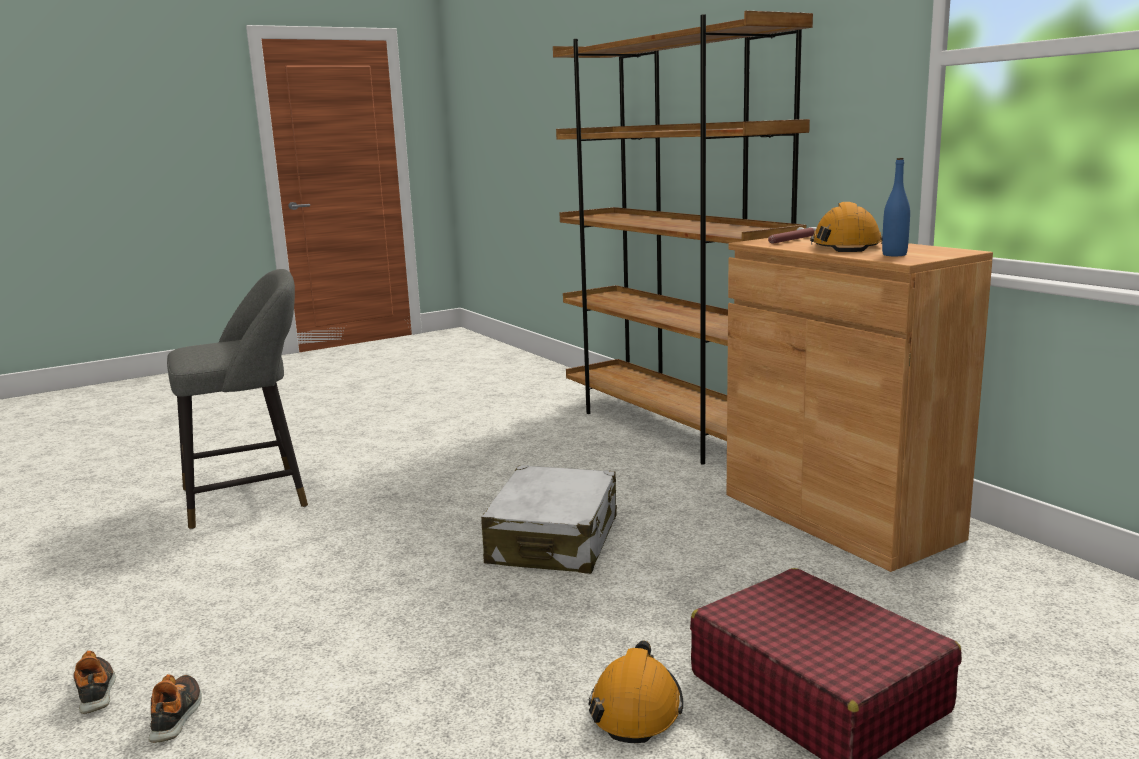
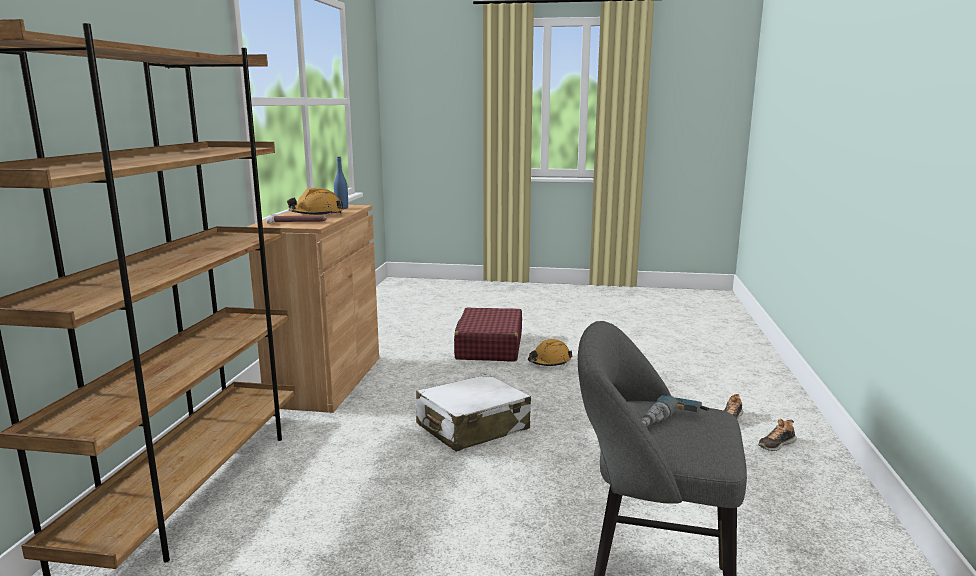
camera: 140 degrees left, 0 degrees up
shoe [73,651,116,714] -> shoe turned 45 degrees clockwise [758,419,797,451]
none -> power drill [641,395,709,427]

